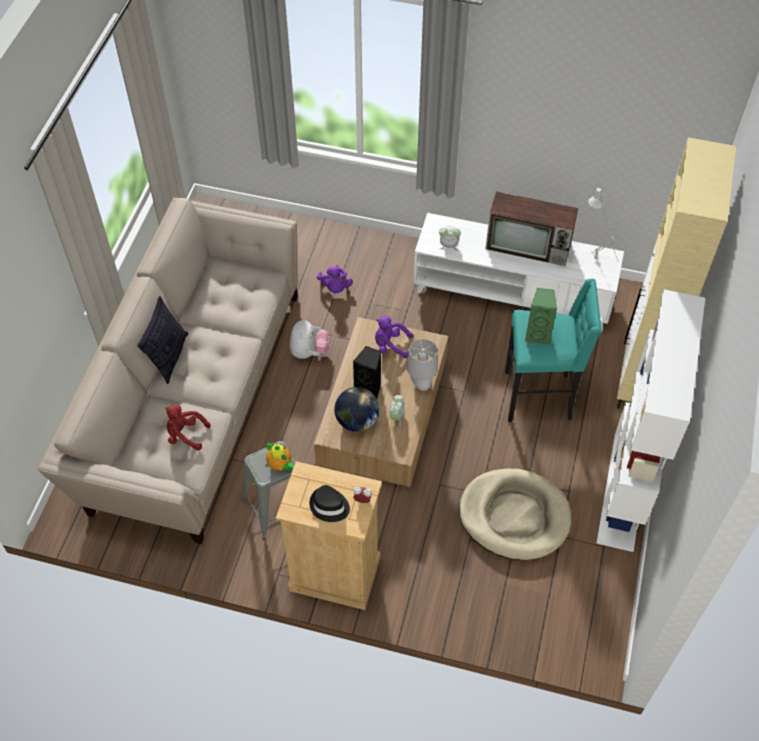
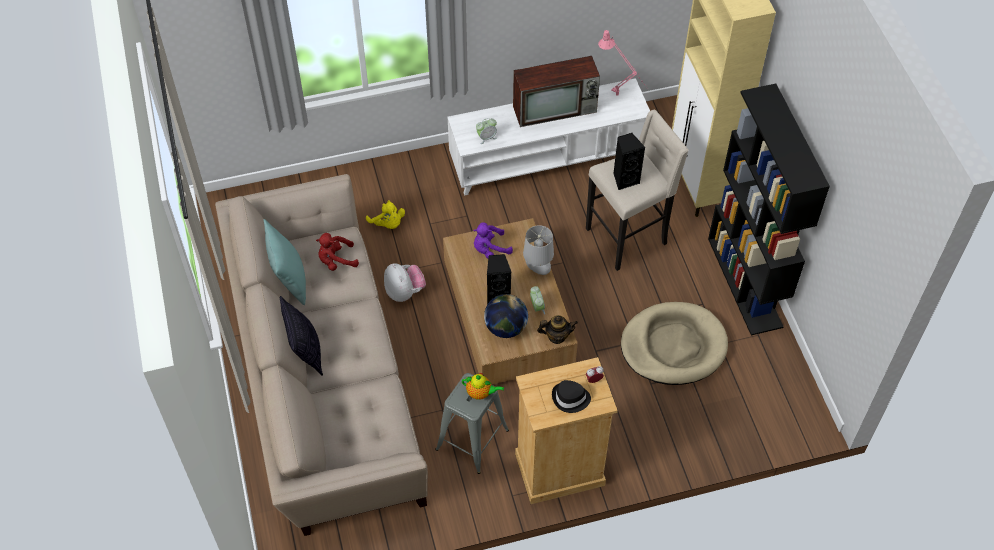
camera: 30 degrees left, 0 degrees up
red plush toy [165,404,211,450] -> red plush toy moved to [316,233,359,271]
purple plush toy [317,265,353,293] -> yellow plush toy [366,200,405,229]
turquoise stool [505,279,602,422] -> beige stool [586,110,689,271]
green speaker [525,288,557,345] -> black speaker [613,133,645,190]
grey table lamp [588,188,618,260] -> pink table lamp [598,30,645,95]
white bookcase [596,289,705,552] -> black bookcase [708,84,830,335]
none -> turquoise pillow [263,219,306,305]
none -> teapot [537,315,578,344]

